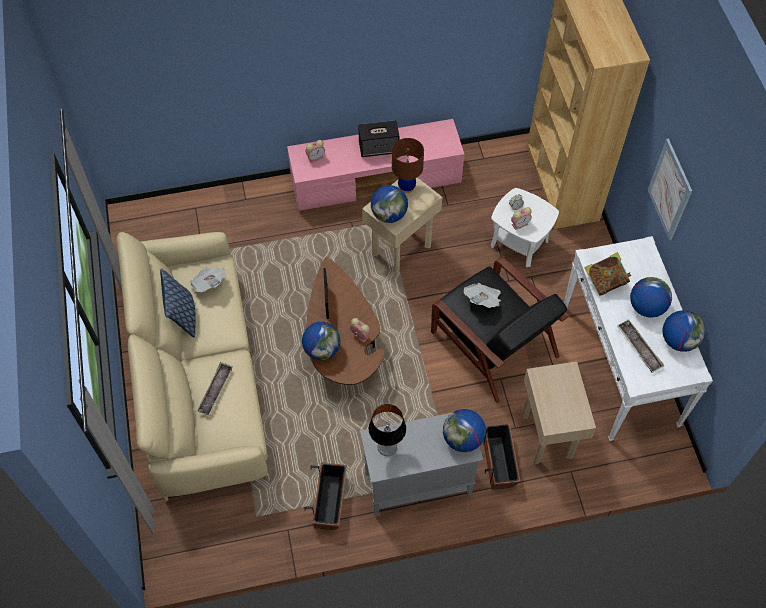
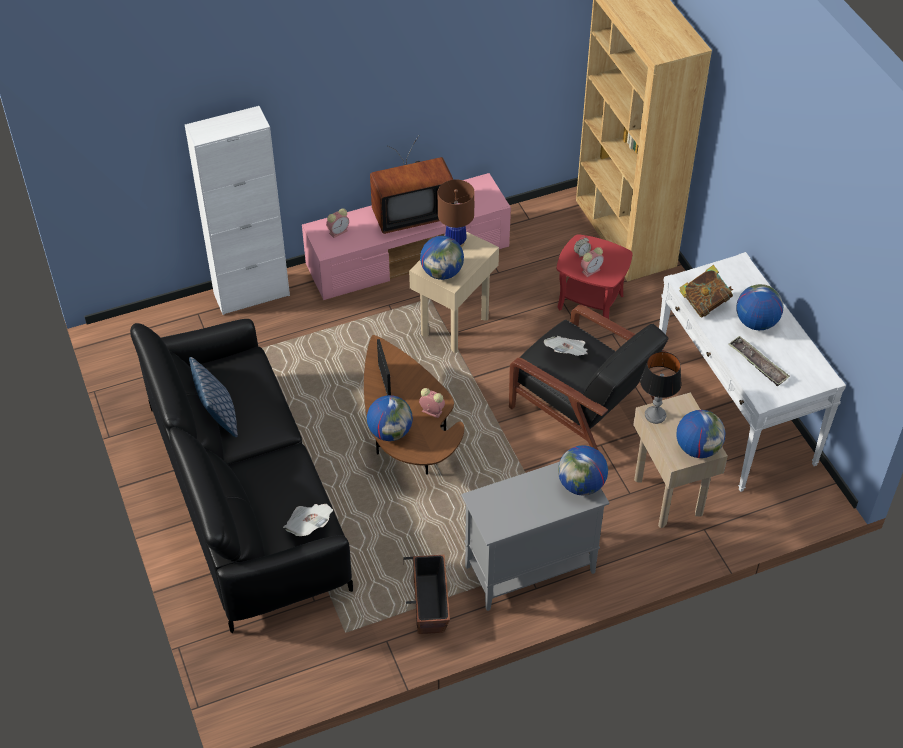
camera: 10 degrees left, 10 degrees down
beige sofa [116,232,270,502] -> black sofa [130,319,353,633]
newspaper [190,267,227,292] -> newspaper moved to [283,504,333,536]
tray [197,362,233,416] -> none
speaker [358,120,399,157] -> television [370,136,454,234]
table lamp [369,404,406,456] -> table lamp moved to [640,352,682,424]
planter [483,423,520,490] -> none
white side table [491,188,559,267] -> red side table [557,234,632,319]
picture [648,139,692,240] -> none
globe [662,310,706,352] -> globe moved to [676,410,725,458]
none -> white cabinet [185,106,290,315]

